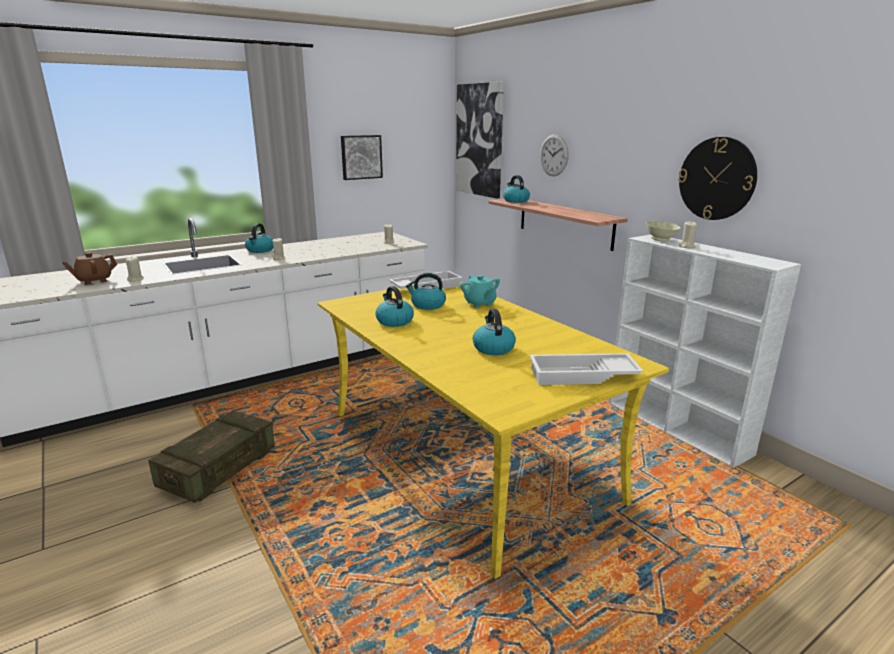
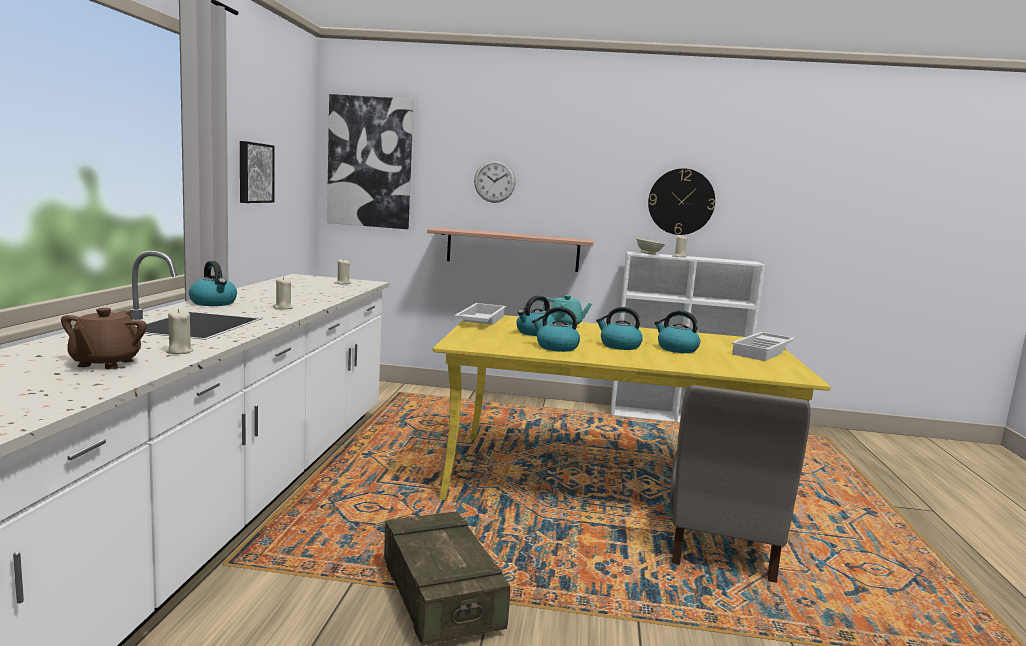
camera: 50 degrees left, 10 degrees down
kettle [503,175,530,203] -> kettle moved to [596,307,643,350]
none -> grey chair [670,385,811,583]

